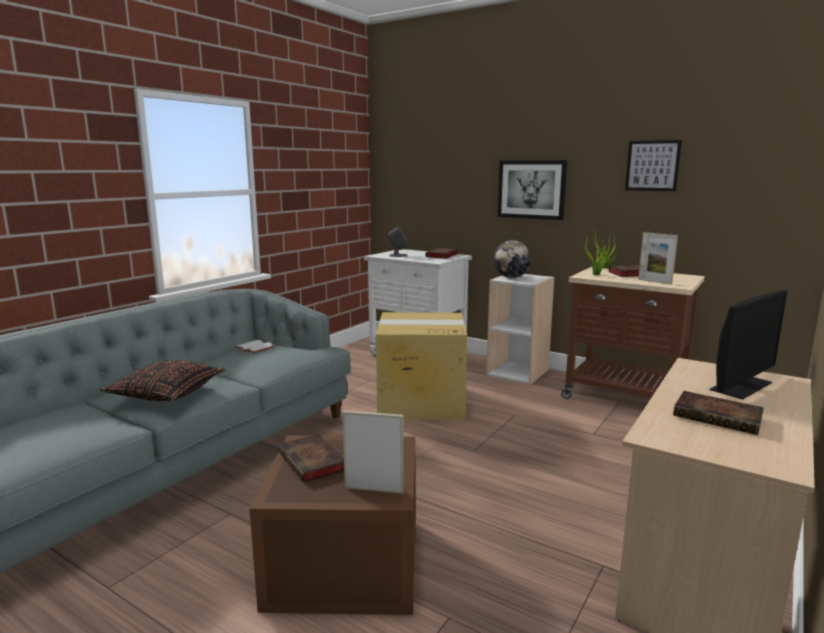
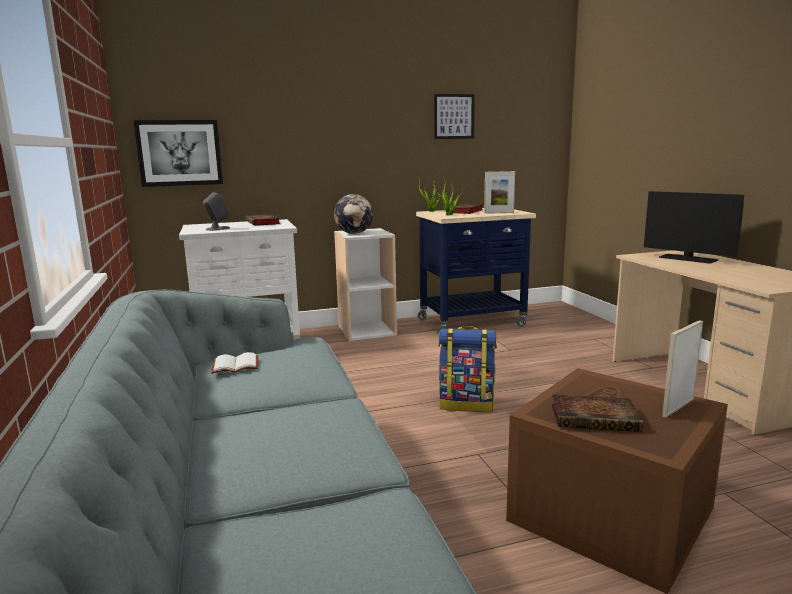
camera: 50 degrees left, 0 degrees up
black pillow [100,360,225,401] -> none
cardboard box [376,312,467,420] -> none
picture [498,160,567,220] -> picture moved to [133,120,223,187]
brown cart [561,267,705,399] -> blue cart [416,208,536,334]
book [673,391,764,435] -> none
monitor [710,290,788,399] -> monitor turned 135 degrees clockwise [644,191,744,264]
none -> backpack [439,326,497,412]

